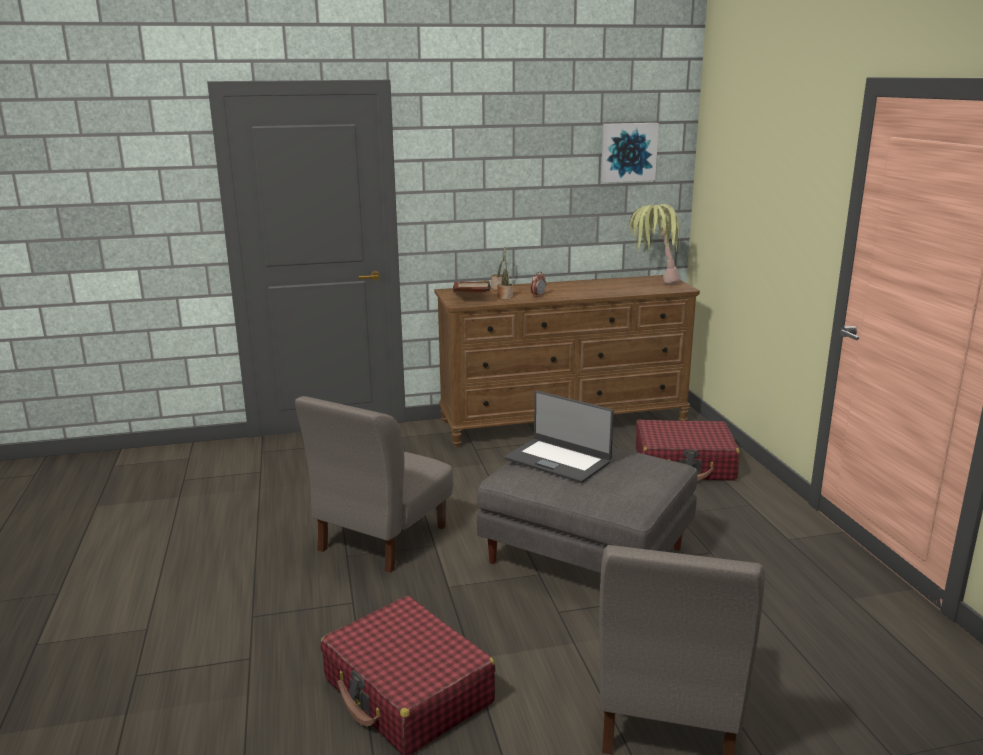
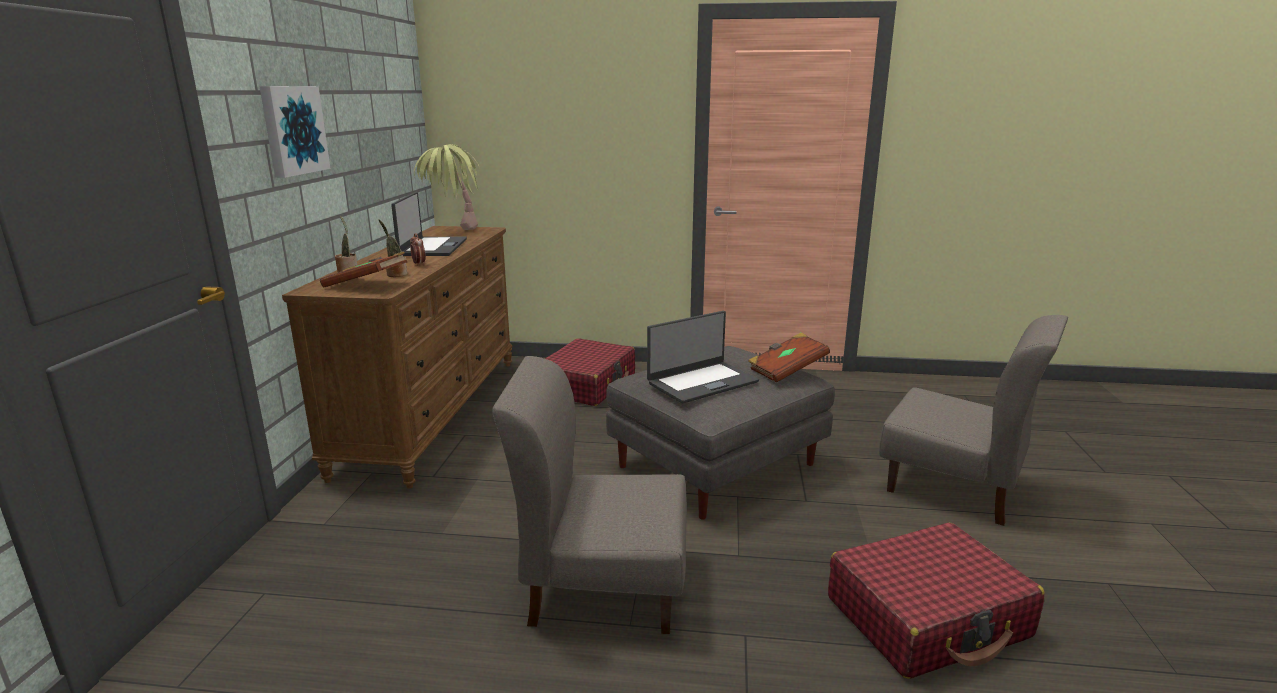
camera: 70 degrees left, 0 degrees up
grey chair [295,396,454,573] -> grey chair turned 135 degrees clockwise [492,356,687,634]
picture [601,123,659,182] -> picture moved to [259,86,331,178]
none -> laptop [391,192,467,256]
none -> brown book [748,333,830,383]

